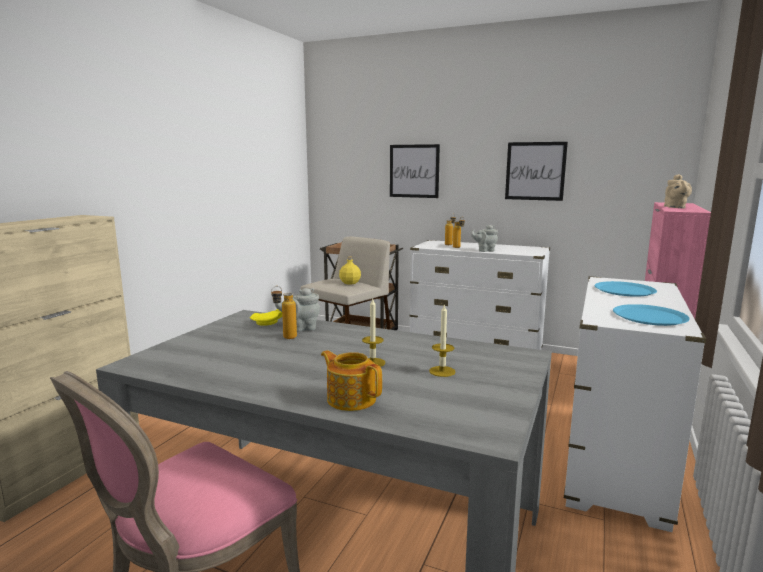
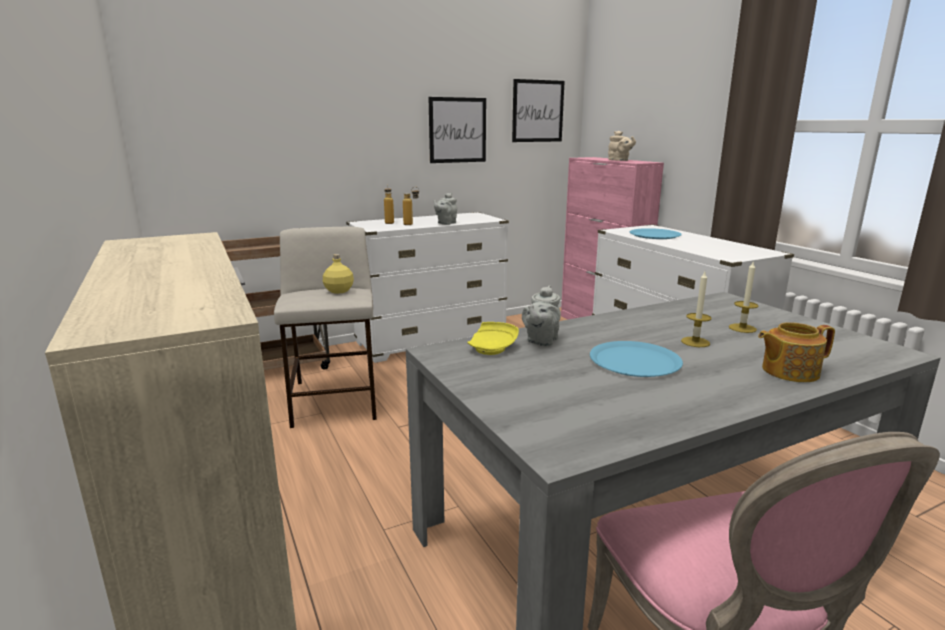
camera: 50 degrees left, 5 degrees up
bottle [271,286,297,339] -> none
picture [390,144,440,198] -> picture moved to [512,79,565,142]
blue plate [613,304,690,326] -> blue plate moved to [590,341,683,377]

